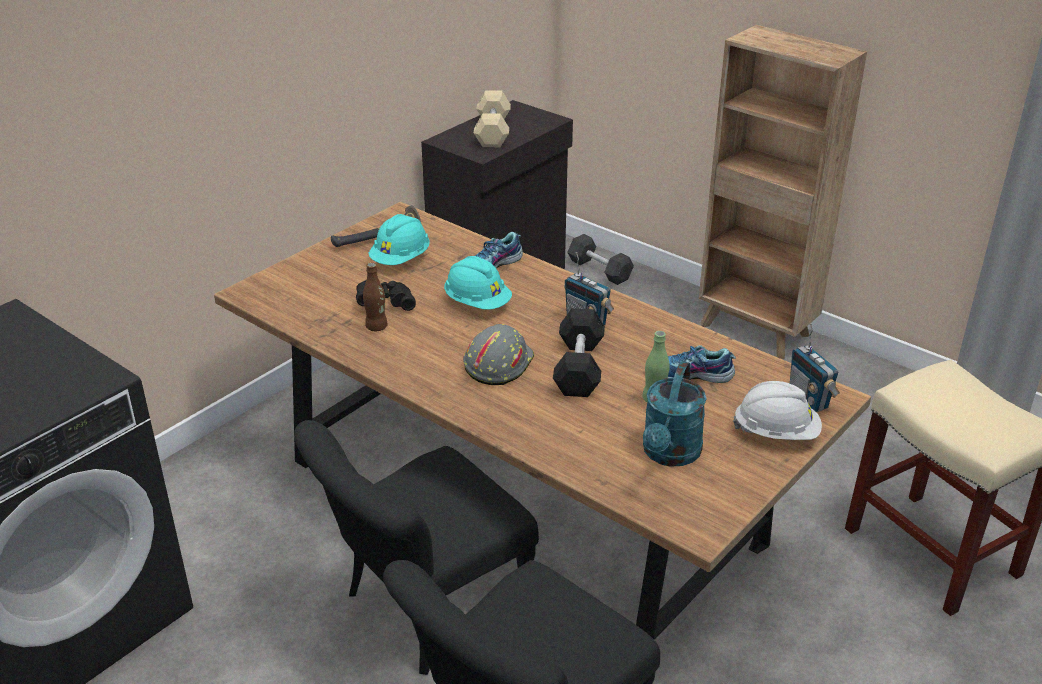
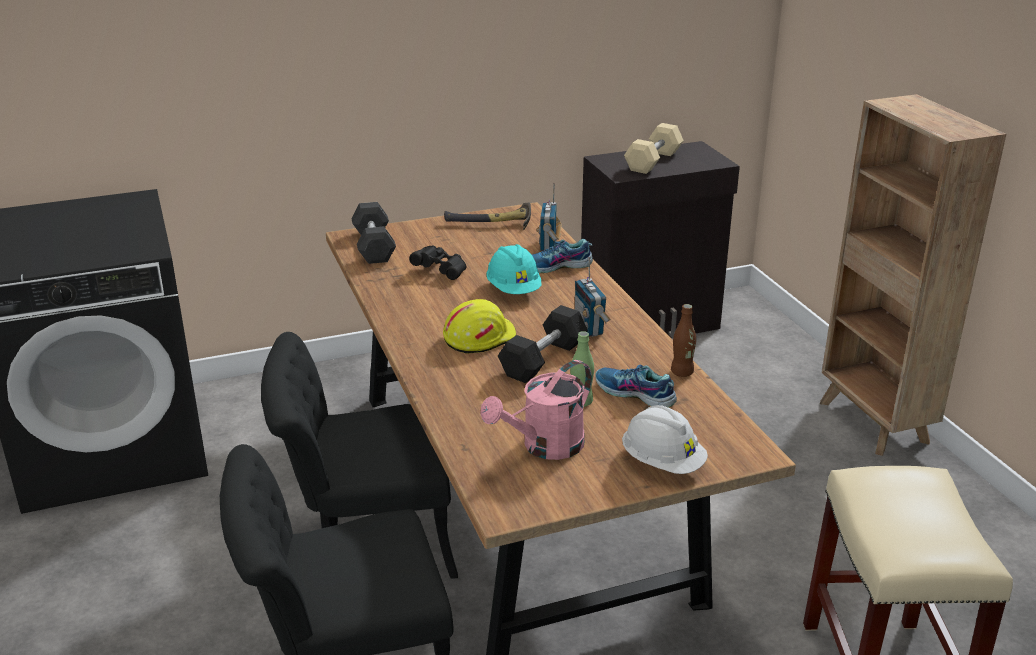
camera: 30 degrees right, 5 degrees down
brown bottle [363,263,388,331] -> brown bottle moved to [671,304,696,377]
turquoise hard hat [368,214,430,265] -> none
grey hard hat [463,324,534,385] -> yellow hard hat [443,299,516,354]
grey dumbbell [567,234,634,285] -> grey dumbbell moved to [351,202,396,264]
turquoise watering can [643,361,706,466] -> pink watering can [480,360,592,460]
radio [790,323,840,412] -> radio moved to [537,183,562,251]

